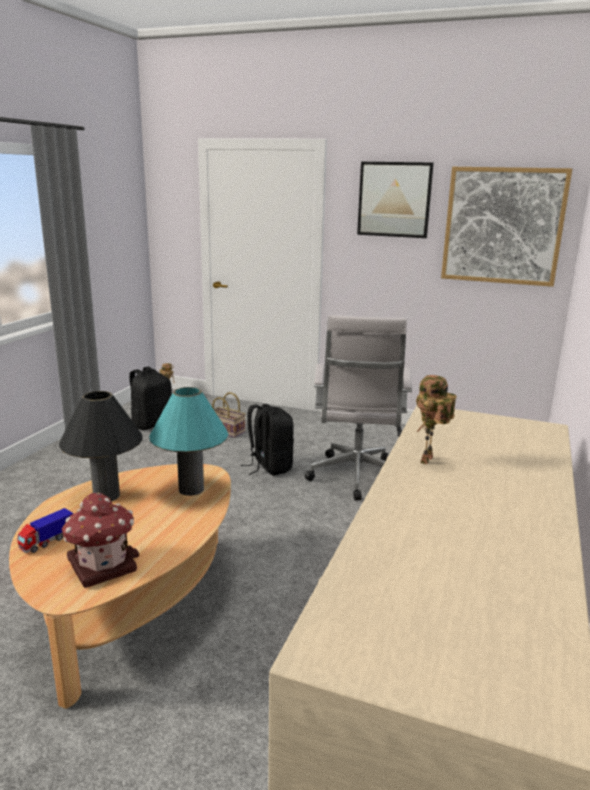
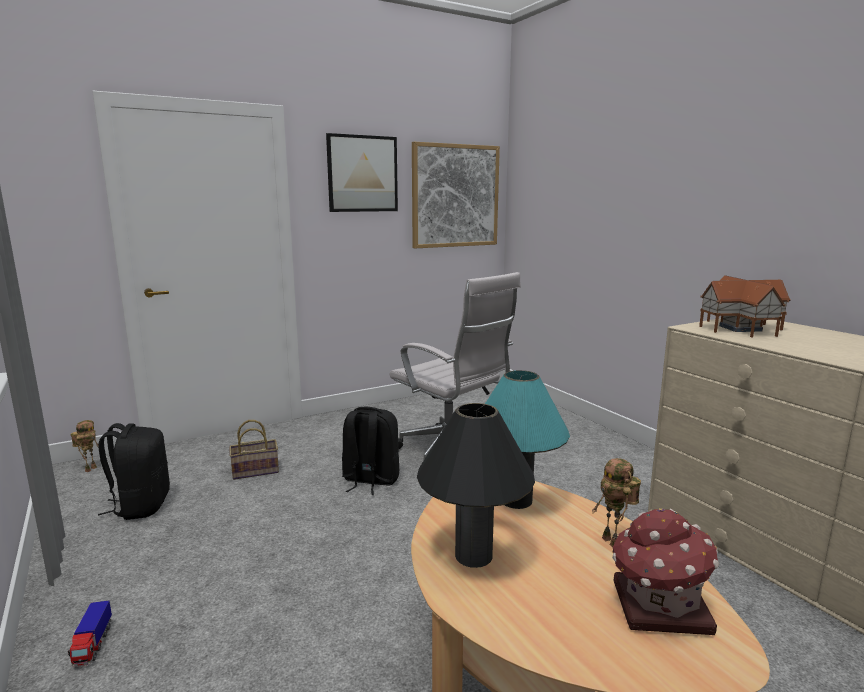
camera: 50 degrees left, 5 degrees down
toy truck [18,508,73,553] -> toy truck moved to [68,601,112,667]
toy robot [416,375,457,464] -> toy robot moved to [592,458,641,548]
none -> toy house [699,275,791,337]

